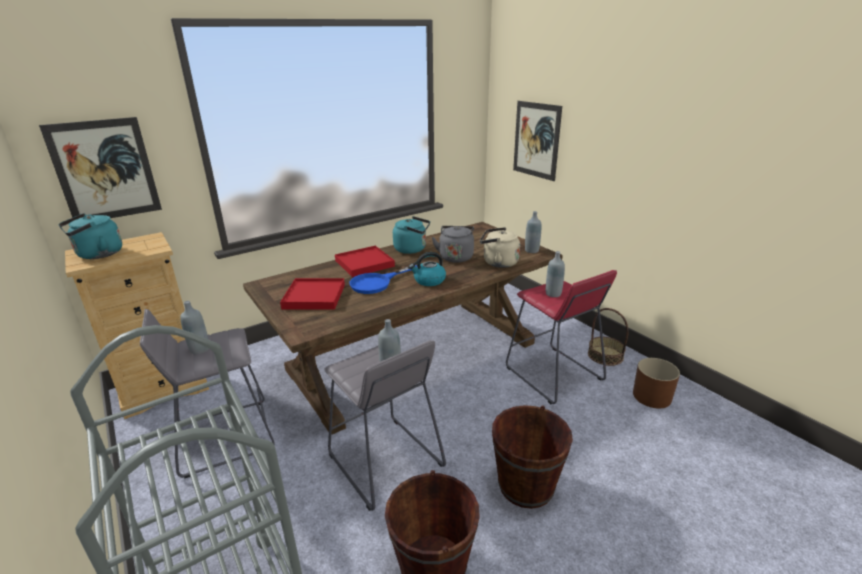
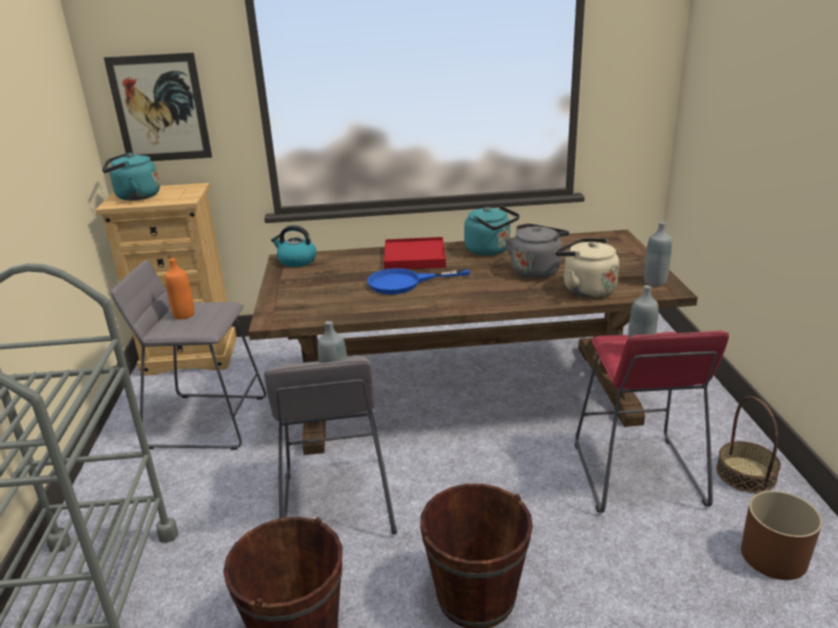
camera: 30 degrees right, 0 degrees up
grey bottle [180,301,209,354] -> orange bottle [165,258,194,319]
red tray [280,278,345,309] -> none
kettle [409,252,446,286] -> kettle moved to [271,225,316,267]
picture [513,101,562,181] -> none

